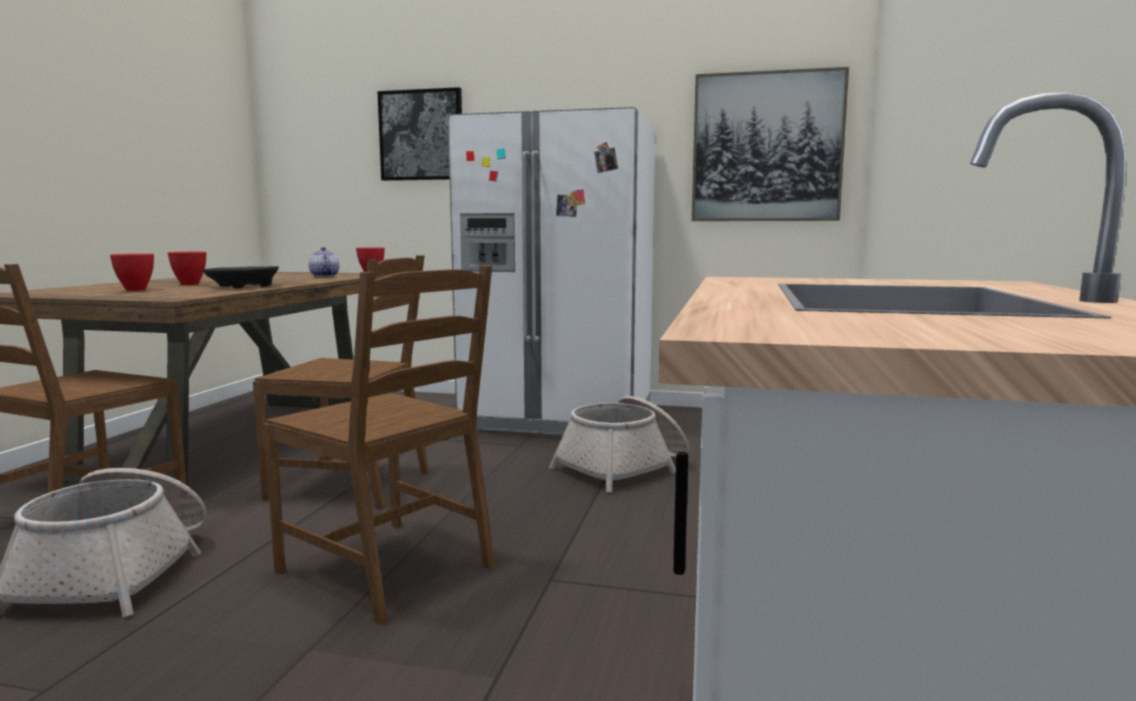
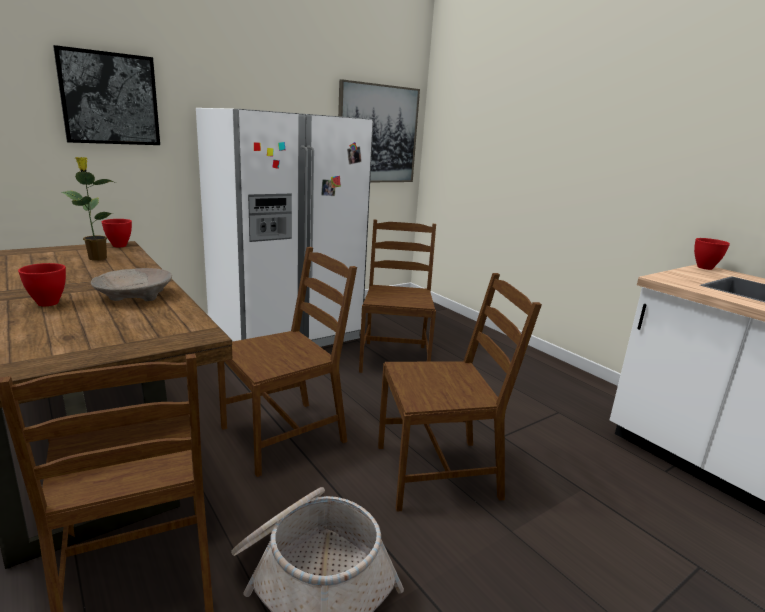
camera: 50 degrees left, 10 degrees up
red bowl [110,254,154,291] -> red bowl moved to [694,238,730,270]
black bowl [202,266,279,288] -> beige bowl [91,268,172,301]
teapot [308,247,339,277] -> potted plant [61,157,117,261]
basket [549,396,689,492] -> brown chair [359,220,436,373]

